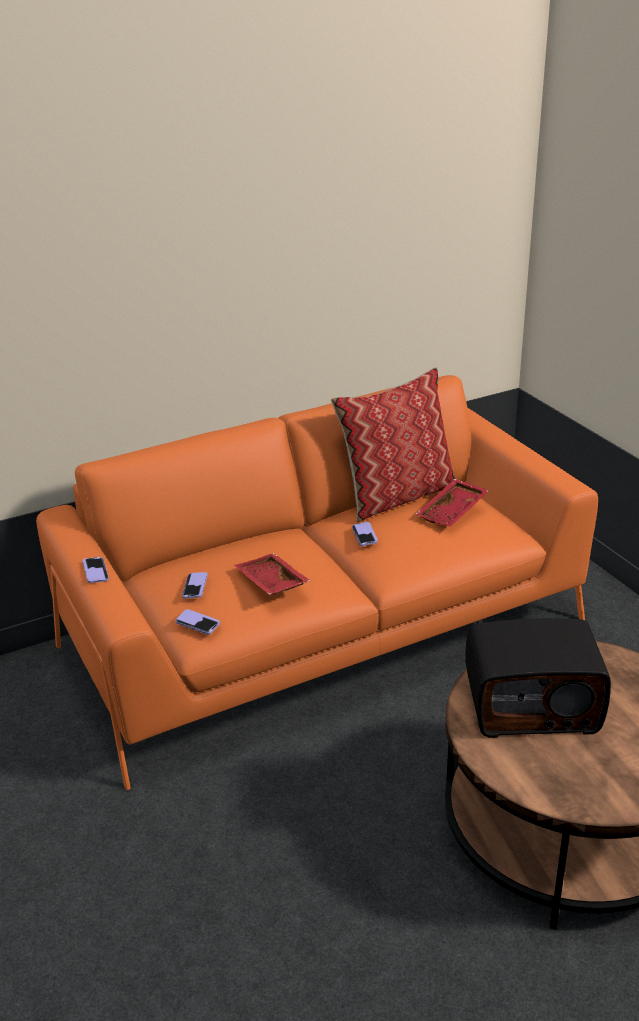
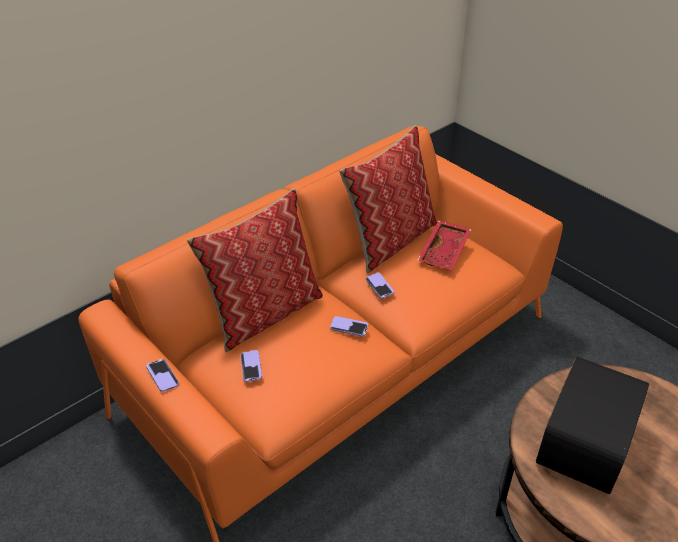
camera: 15 degrees left, 10 degrees up
phone [175,609,220,635] -> phone moved to [330,316,368,337]
red tray [234,553,311,595] -> none
radio [465,618,611,738] -> radio turned 45 degrees counterclockwise [536,357,649,494]
none -> pillow [187,188,323,352]

